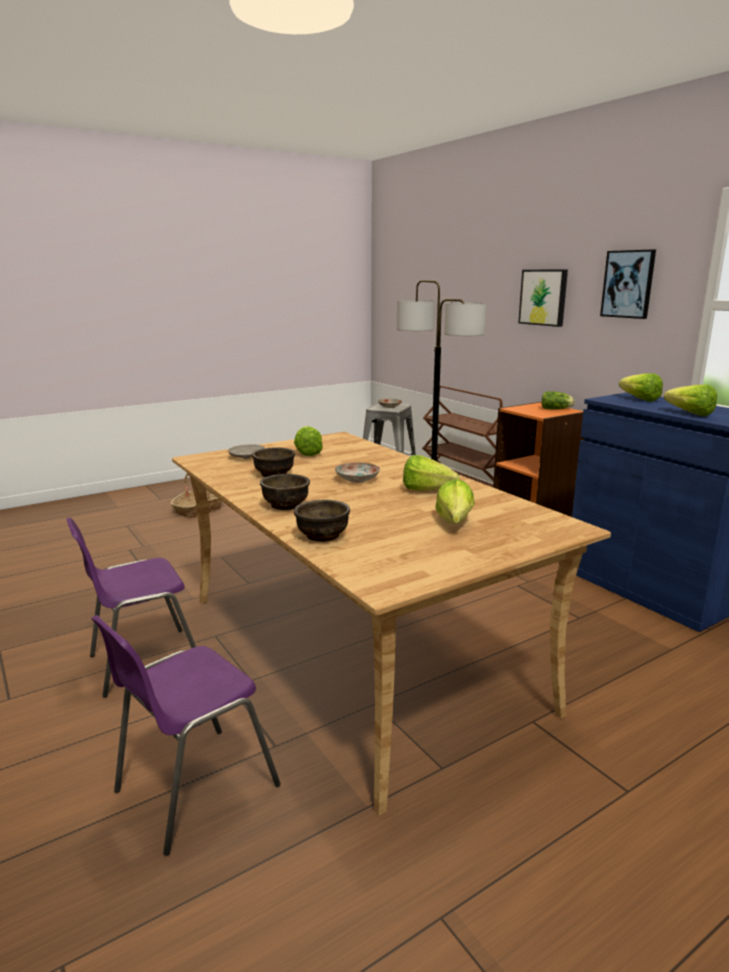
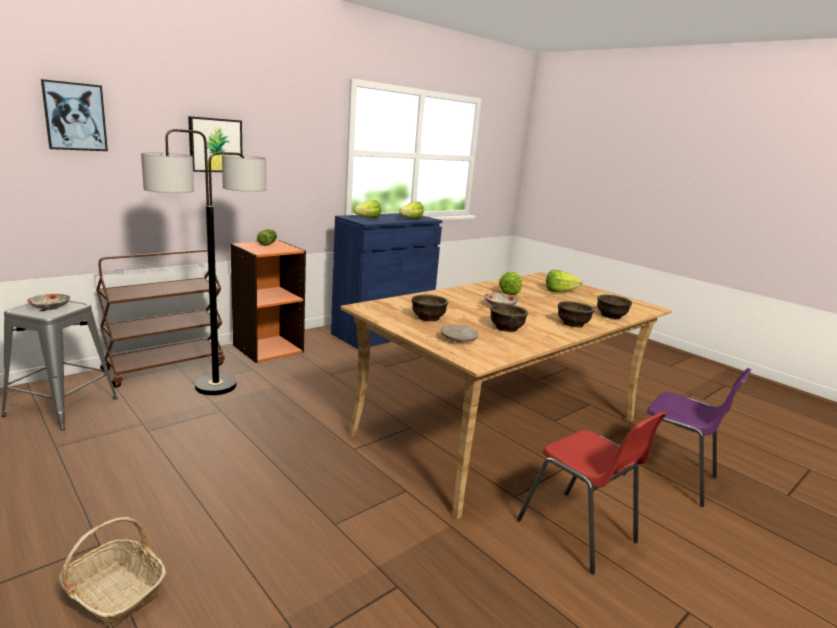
camera: 100 degrees left, 0 degrees up
purple chair [66,517,196,698] -> red chair [517,412,667,574]
lettuce [294,426,323,456] -> brown bowl [412,295,448,321]
picture [600,250,656,319] -> picture moved to [41,79,108,151]

